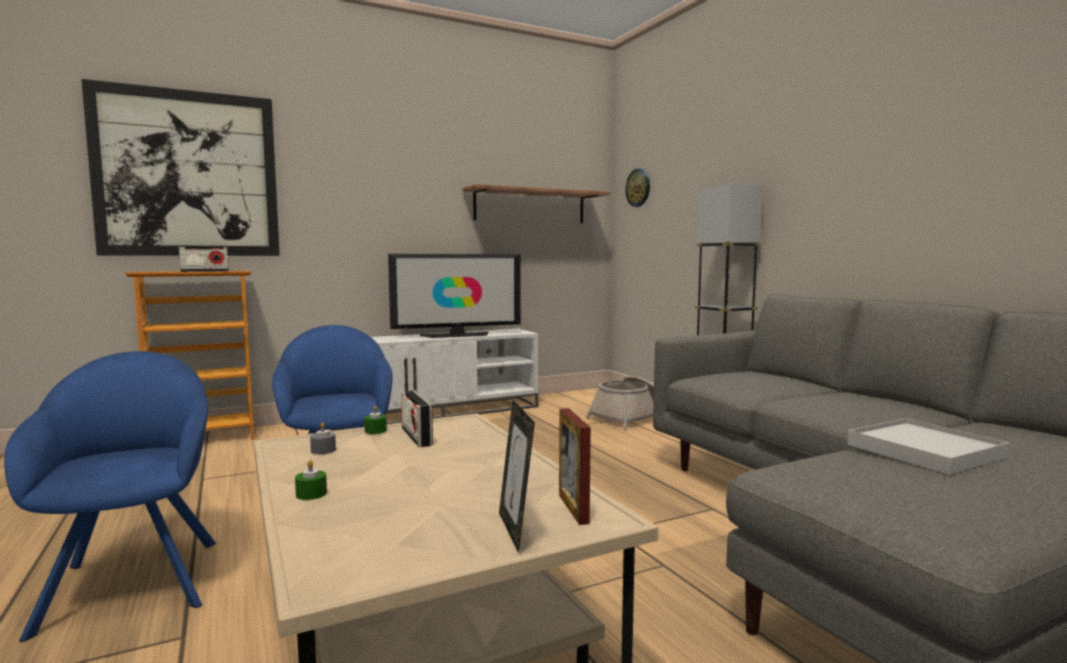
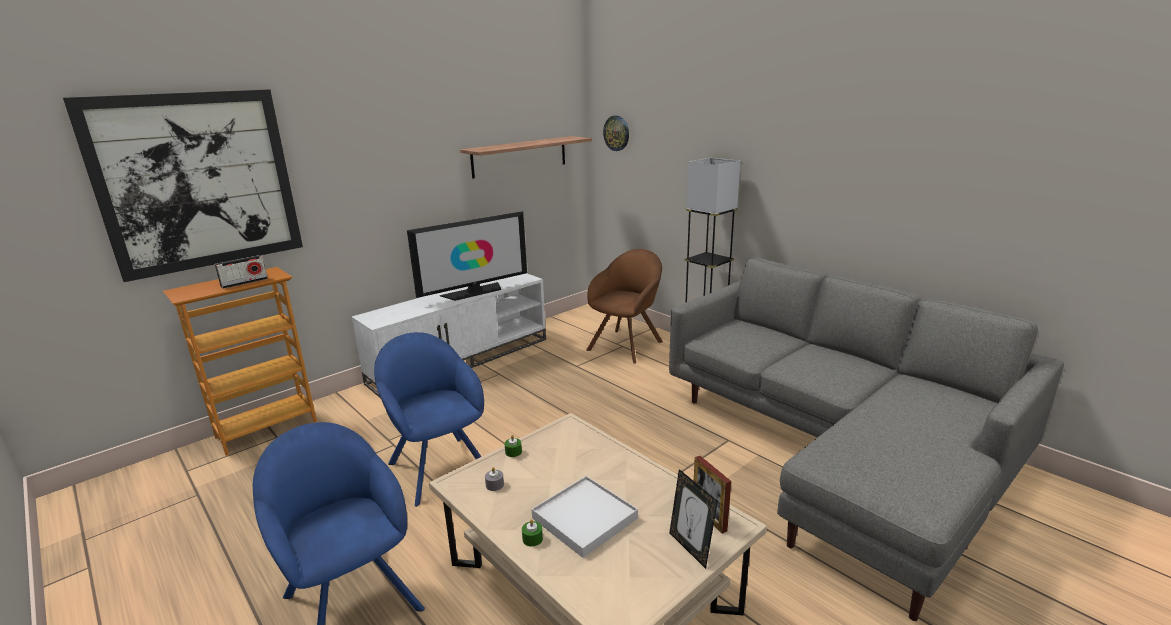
camera: 15 degrees left, 15 degrees up
radio [401,391,433,447] -> none
basket [586,376,654,429] -> brown armchair [586,249,663,364]
white tray [847,418,1010,475] -> white tray moved to [531,476,638,558]

